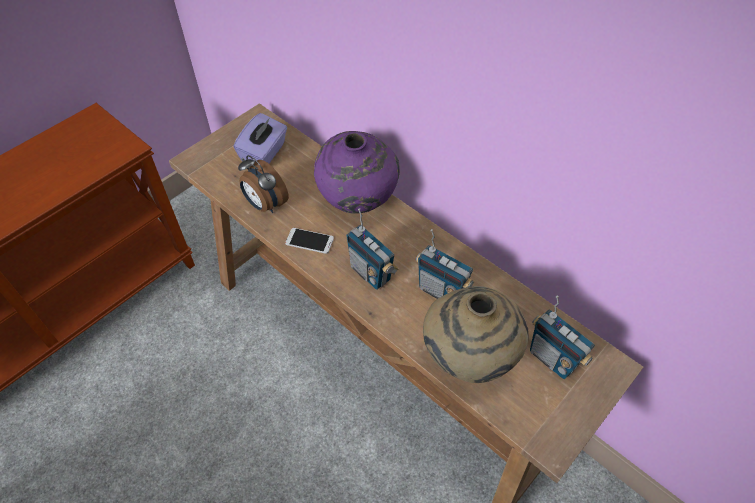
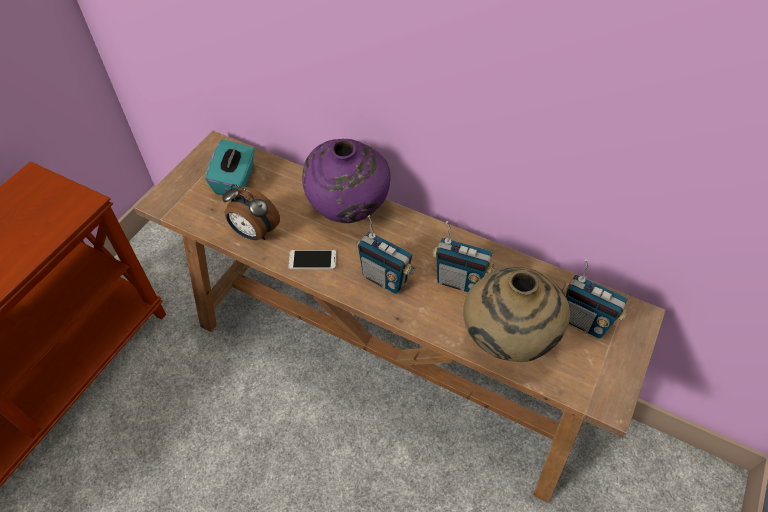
camera: 15 degrees left, 0 degrees up
purple tissue box [233,113,287,163] -> turquoise tissue box [206,139,255,195]

